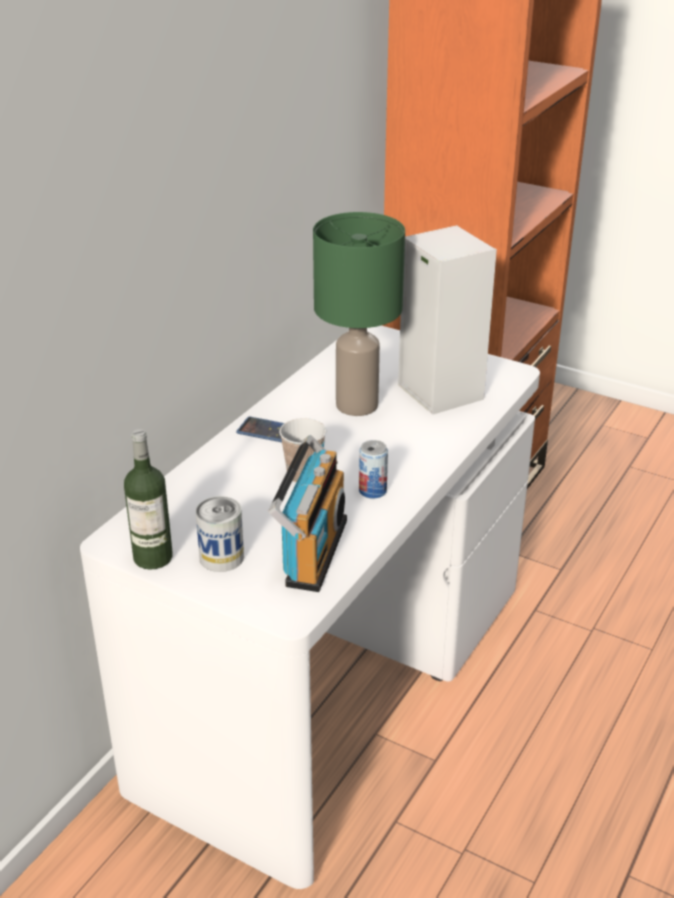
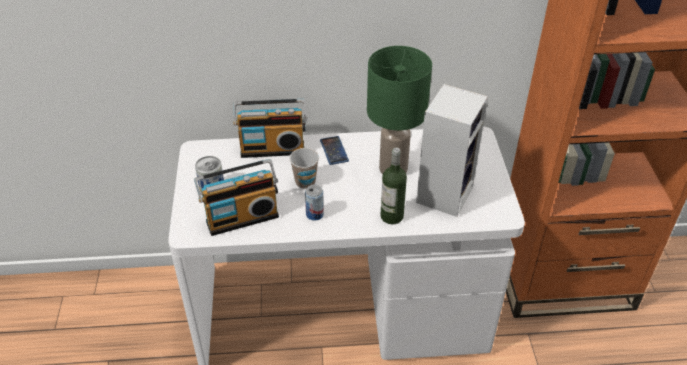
camera: 55 degrees right, 10 degrees up
bottle [124,429,173,570] -> bottle moved to [380,148,407,224]
none -> radio [233,99,307,158]

